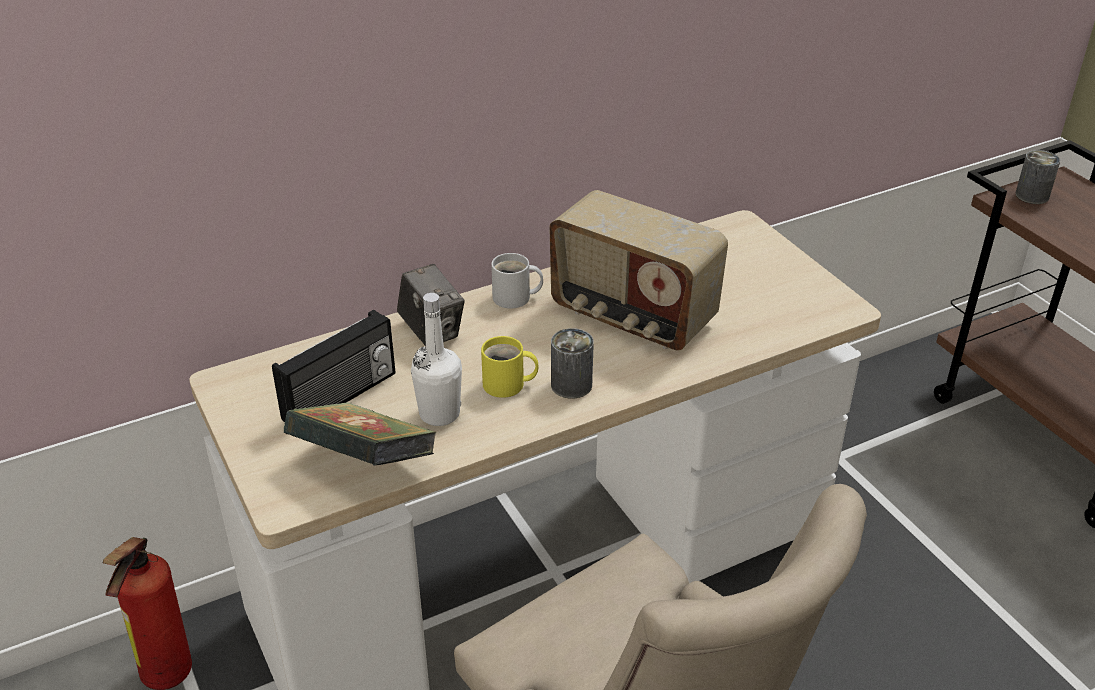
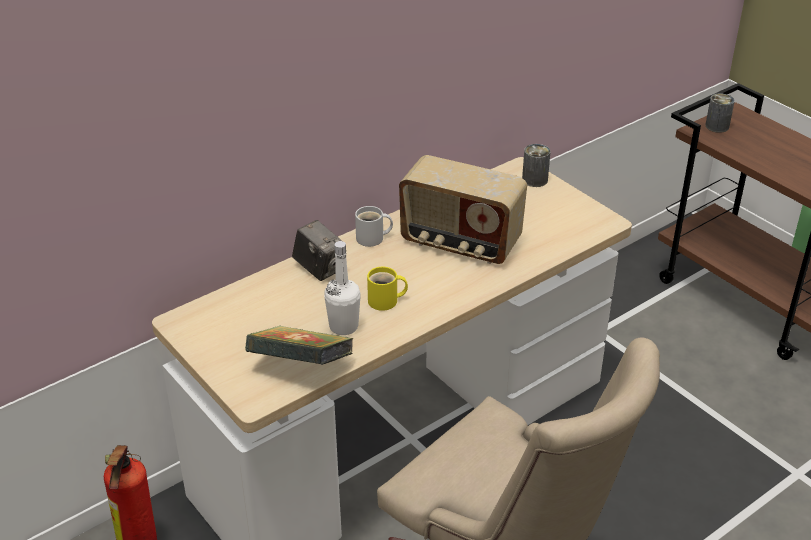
camera: 10 degrees left, 0 degrees up
radio [272,309,395,422] -> none
can [551,328,594,399] -> can moved to [522,144,551,187]

